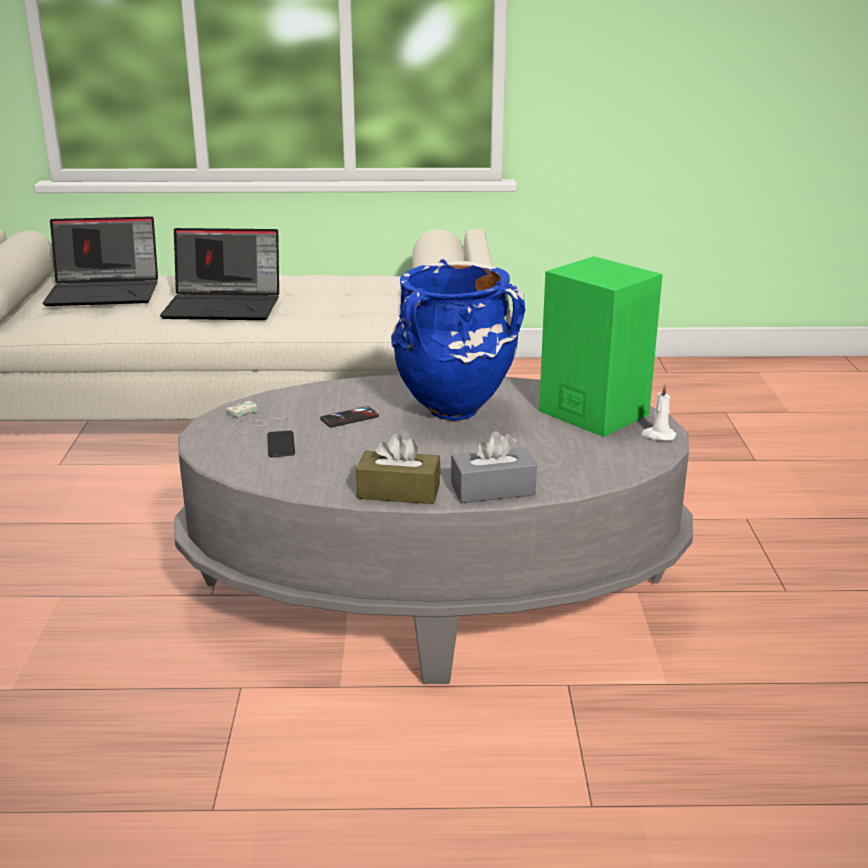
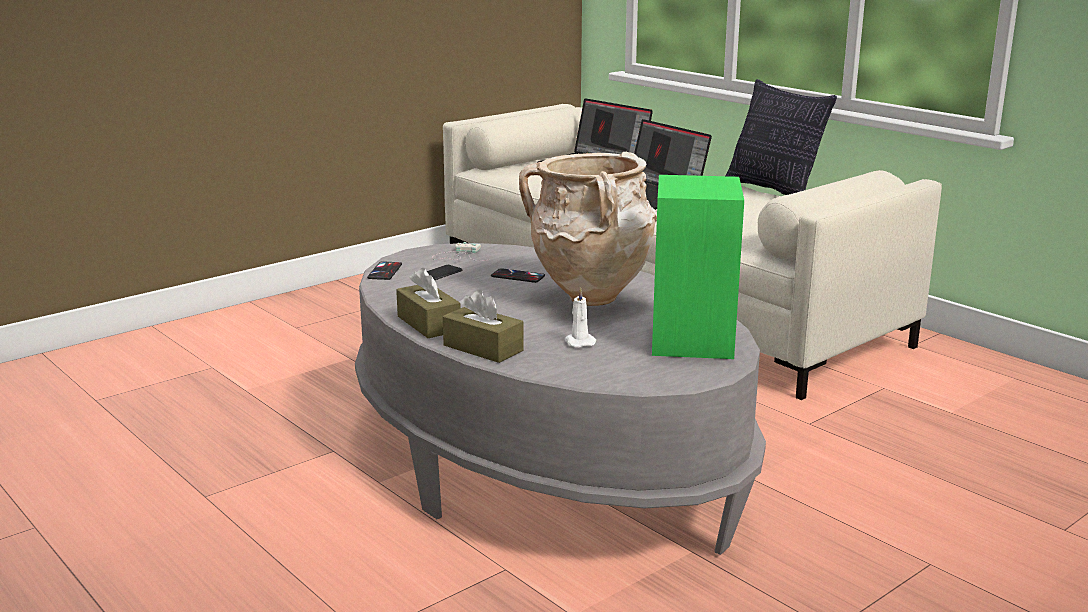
camera: 50 degrees right, 5 degrees down
blue vase [391,259,526,421] -> beige vase [519,151,657,306]
grey tissue box [451,431,537,503] -> brown tissue box [443,290,524,363]
white candle [641,384,676,441] -> white candle moved to [565,287,596,348]
none -> phone [367,261,402,280]
none -> pillow [725,79,837,195]

